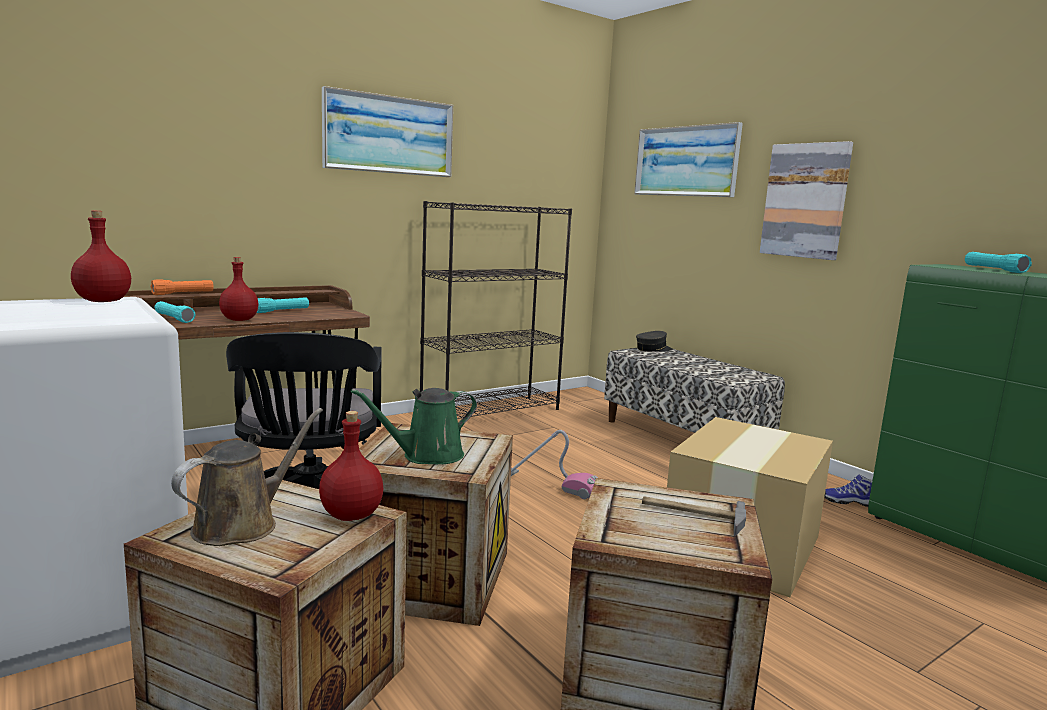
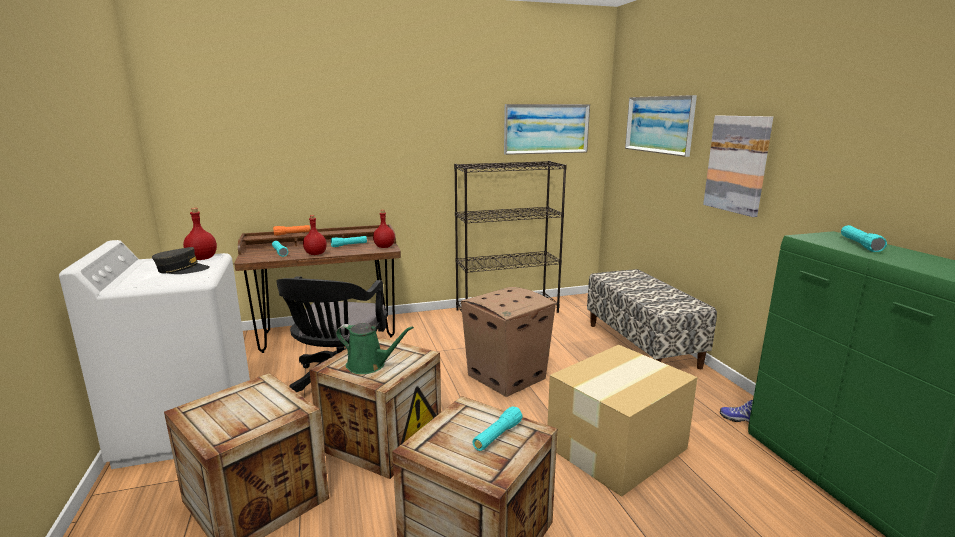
camera: 20 degrees right, 5 degrees up
brown watering can [171,408,323,546] -> none
red bottle [319,411,384,521] -> red bottle moved to [373,210,395,248]
picture [322,86,453,177] -> picture moved to [504,104,590,155]
green watering can [351,388,477,464] -> green watering can turned 150 degrees counterclockwise [336,323,414,374]
vacuum cleaner [511,430,598,499] -> cardboard box [461,287,556,397]
grey cap [636,331,673,352] -> grey cap moved to [152,247,210,274]
hammer [642,496,746,536] -> turquoise flashlight [473,406,523,451]

